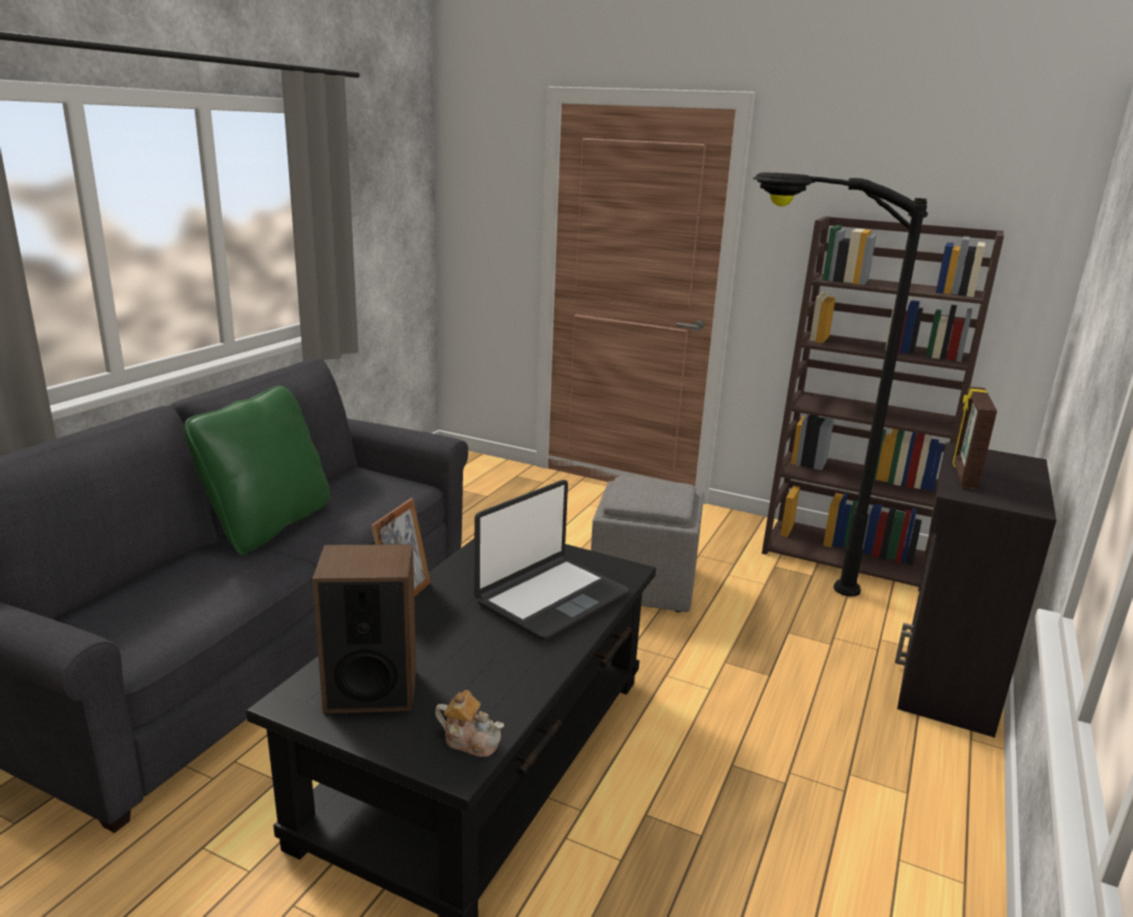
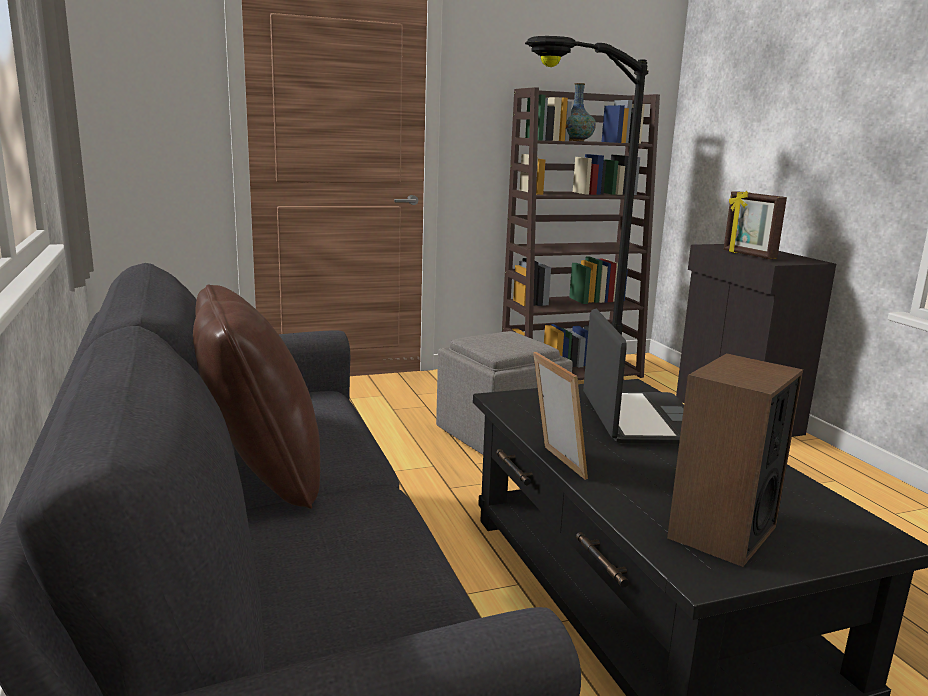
camera: 45 degrees left, 5 degrees down
green pillow [184,386,330,555] -> brown pillow [193,285,320,509]
teapot [435,690,504,757] -> none
none -> vase [566,83,596,141]

